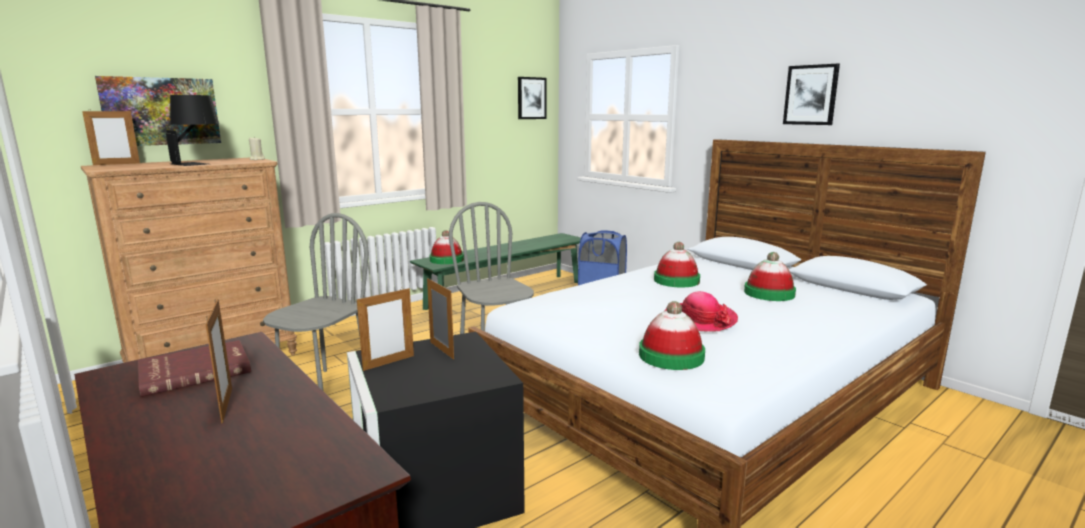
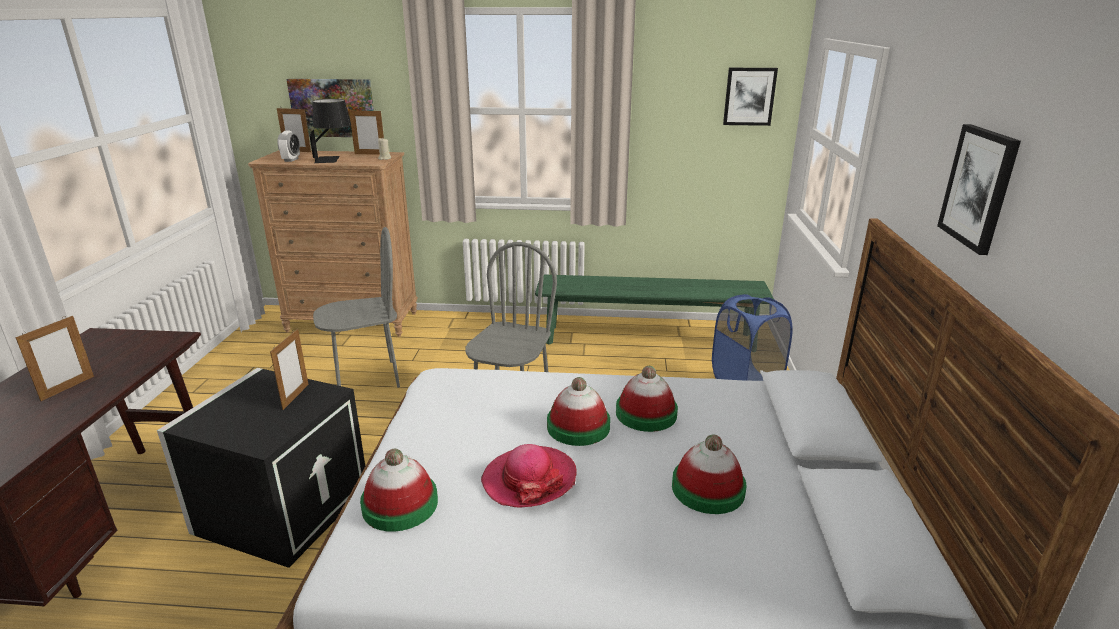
camera: 45 degrees right, 10 degrees up
red book [138,340,251,397] -> none
picture frame [357,287,414,371] -> picture frame moved to [349,109,384,155]
hat [429,230,464,264] -> hat moved to [547,377,610,446]
none -> alarm clock [277,131,300,162]

